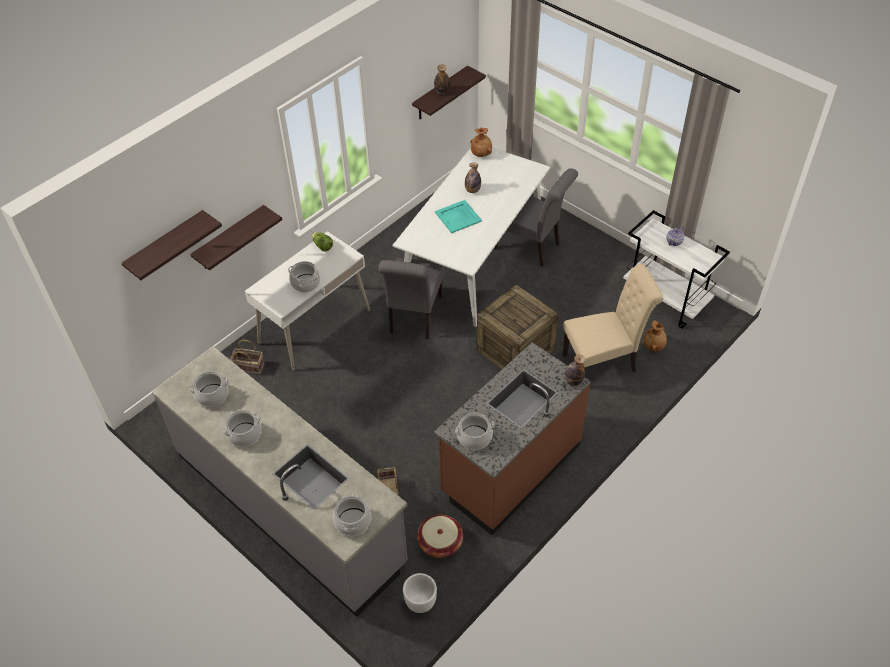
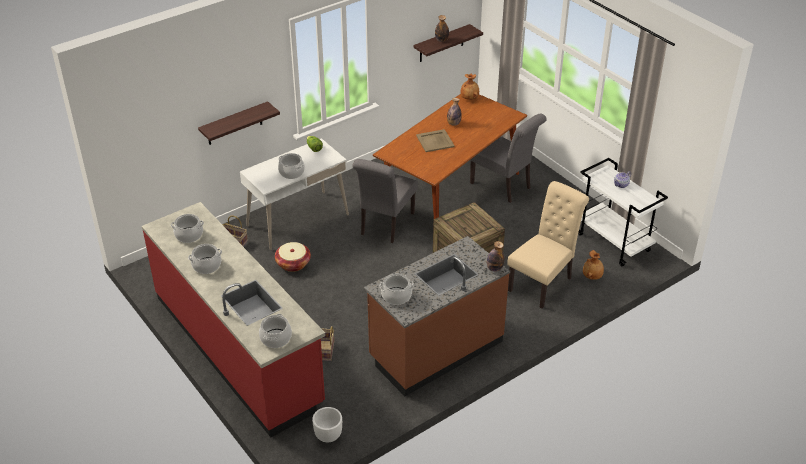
camera: 10 degrees right, 10 degrees down
shelf [122,210,222,280] -> none
grey counter [152,346,408,617] -> red counter [142,202,325,437]
white dining table [392,148,550,327] -> brown dining table [373,94,527,219]
basket [417,514,463,558] -> basket moved to [275,242,311,272]
turquoise tray [435,200,482,233] -> beige tray [416,129,455,152]
beige chair [563,264,664,372] -> beige chair turned 45 degrees counterclockwise [507,181,589,309]

